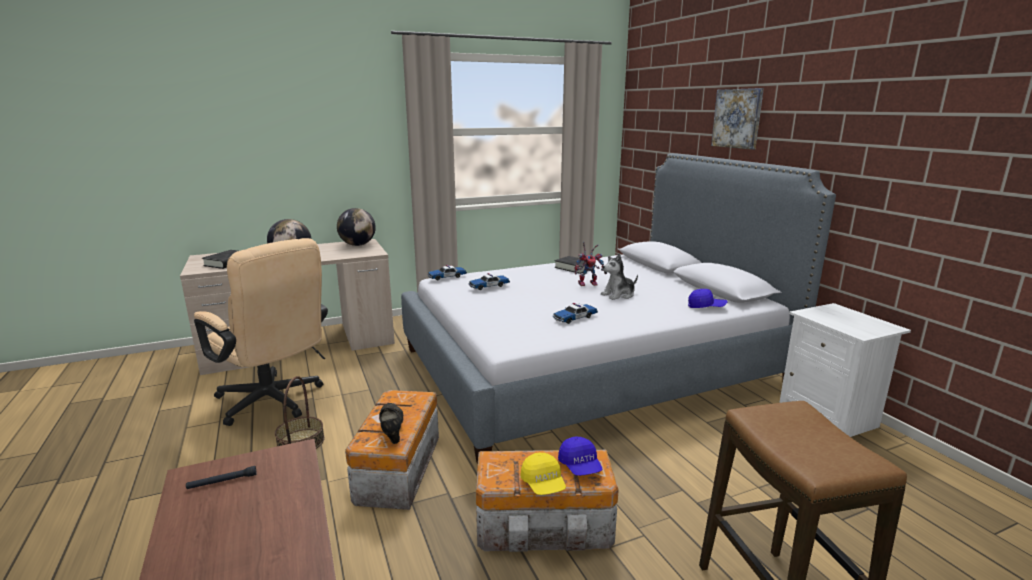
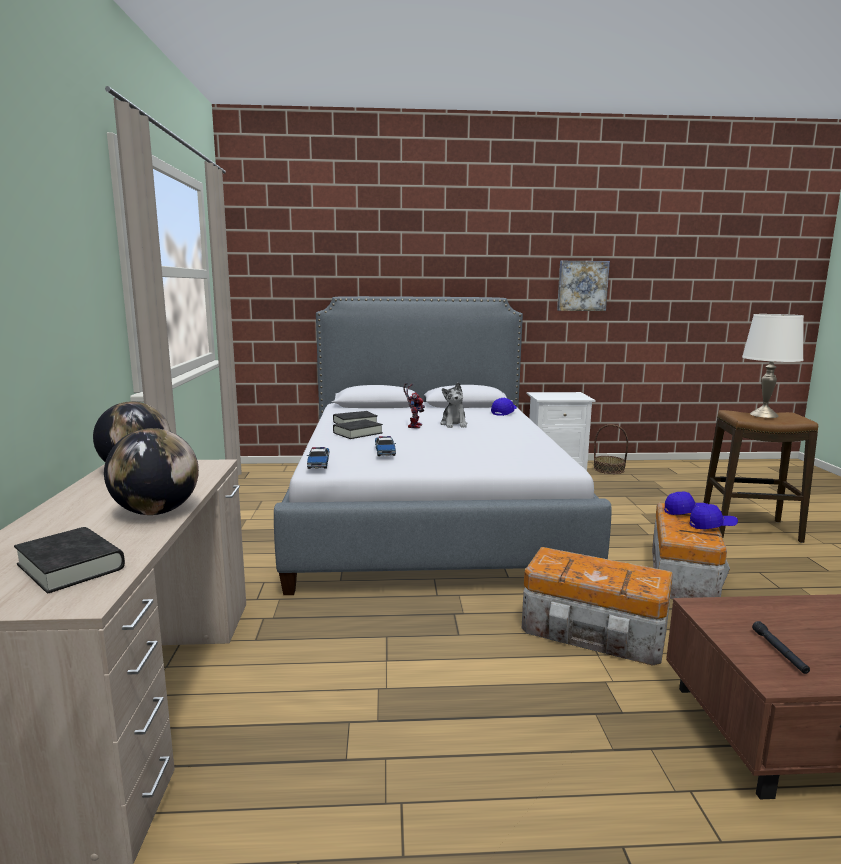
camera: 70 degrees left, 5 degrees down
beige office chair [194,238,328,426] -> none
basket [275,376,325,449] -> basket moved to [594,424,628,474]
black shoe [379,403,403,444] -> none
yellow cap [520,452,566,495] -> blue cap [689,504,738,529]
toy car [553,303,598,324] -> none
picture [711,88,764,150] -> picture moved to [557,260,610,311]
none -> black book [333,419,383,439]
none -> white table lamp [742,314,804,418]

